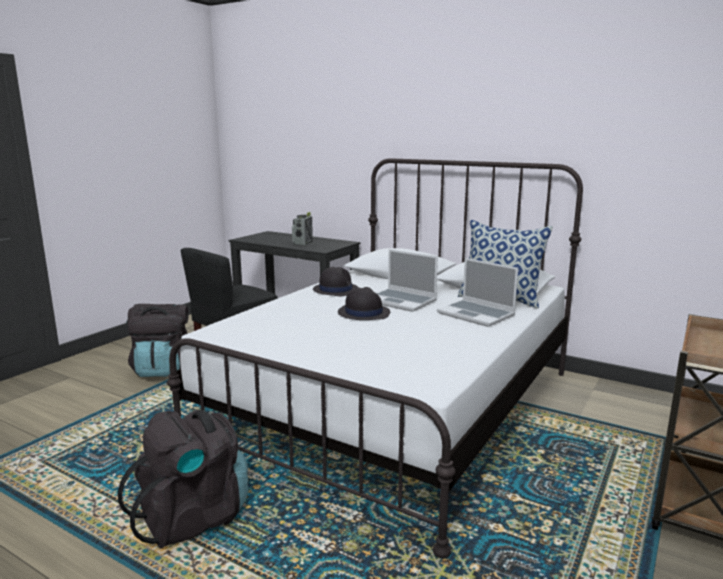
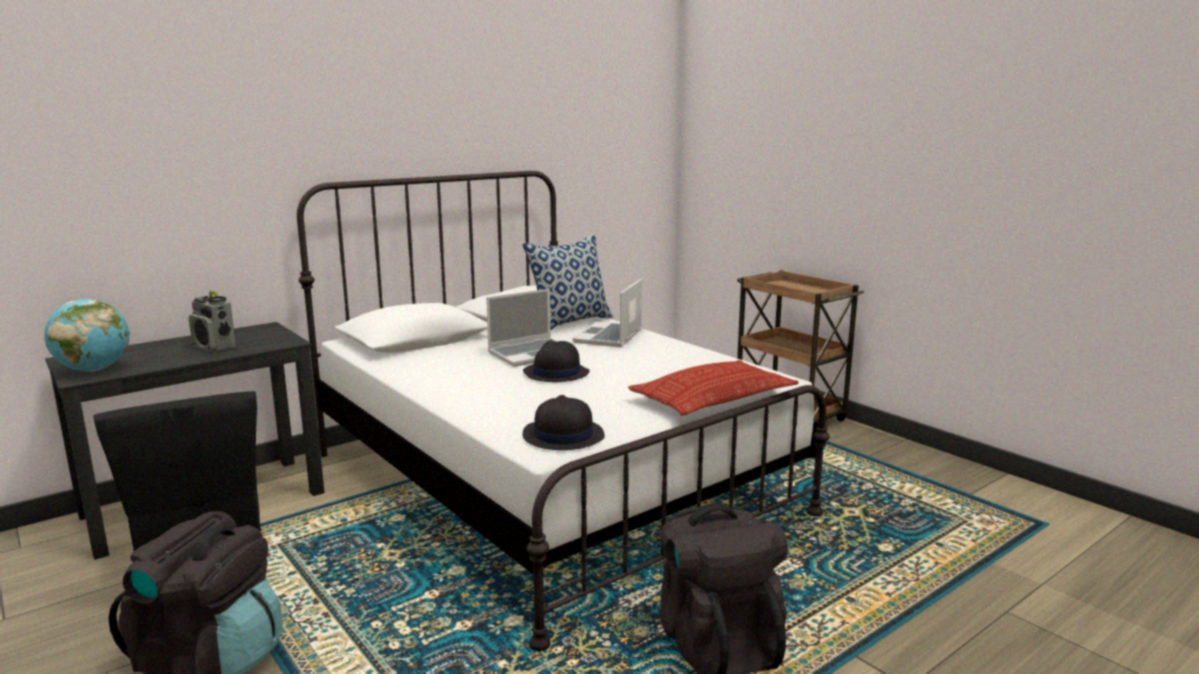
camera: 70 degrees left, 0 degrees up
black hat [313,267,358,296] -> black hat moved to [523,395,605,450]
laptop [437,258,518,327] -> laptop turned 135 degrees clockwise [572,279,642,347]
none -> globe [44,299,130,372]
none -> pillow [628,360,798,416]

